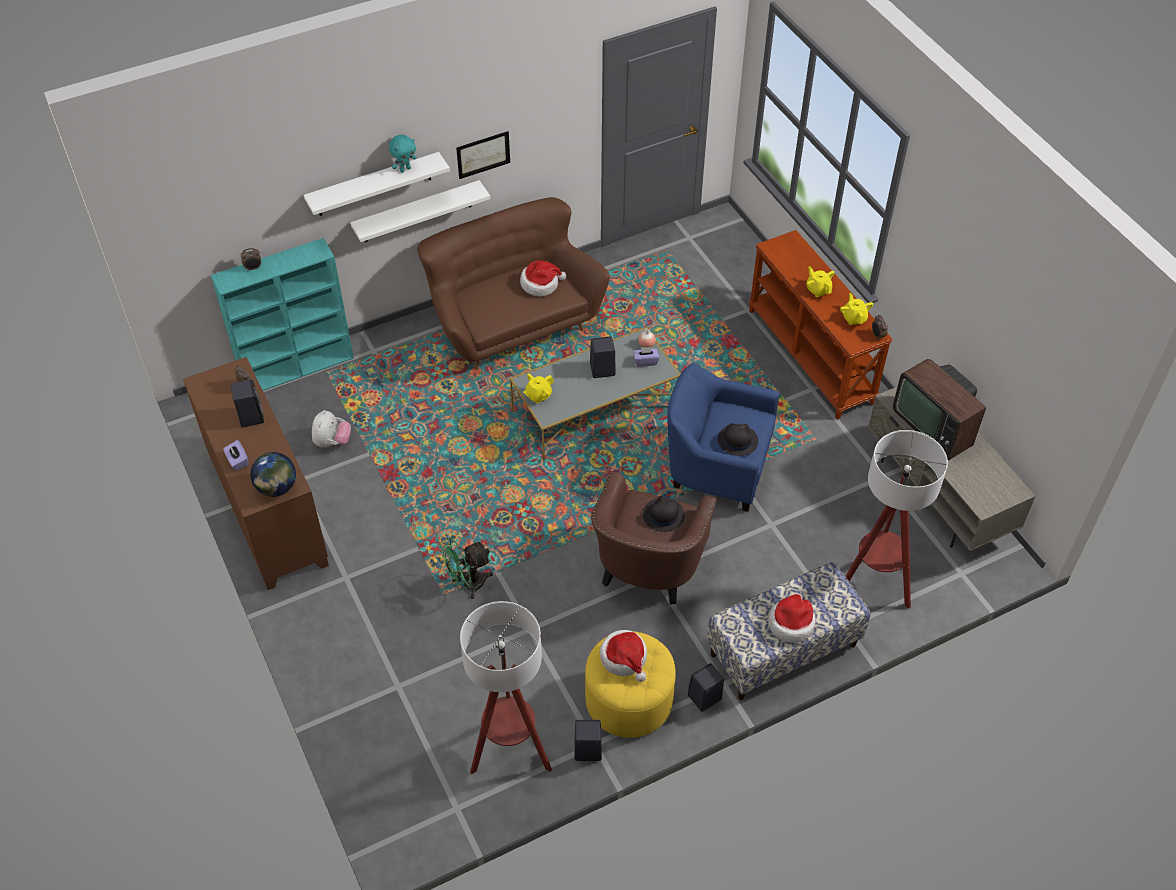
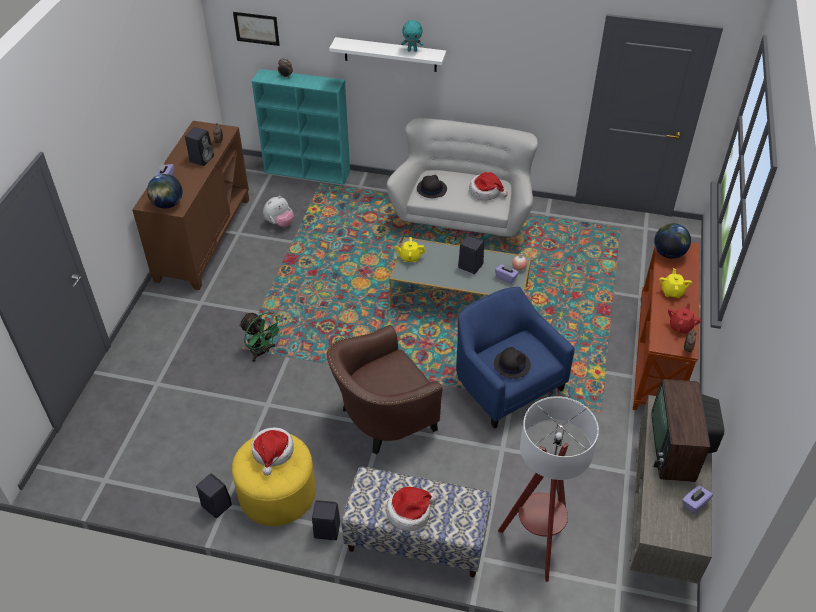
camera: 40 degrees right, 5 degrees down
white shelf [350,180,490,242] -> none
brown sofa [417,197,610,370] -> white sofa [387,118,538,246]
green fan [439,538,493,599] -> green fan turned 150 degrees counterclockwise [239,312,283,362]
picture [456,131,510,179] -> picture moved to [233,12,280,46]
floor lamp [460,601,552,774] -> none
black hat [643,496,685,532] -> black hat moved to [417,175,447,198]
yellow teapot [840,293,873,325] -> red teapot [668,303,701,334]
none -> globe [654,223,691,259]
none -> purple tissue box [682,485,713,514]

